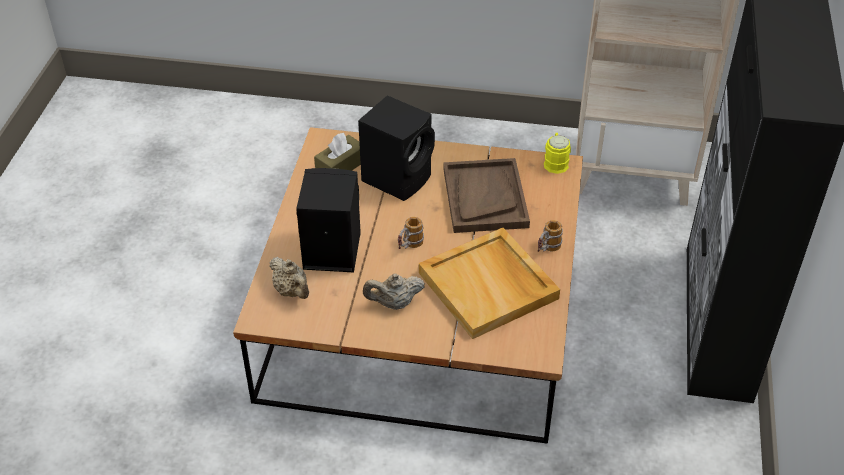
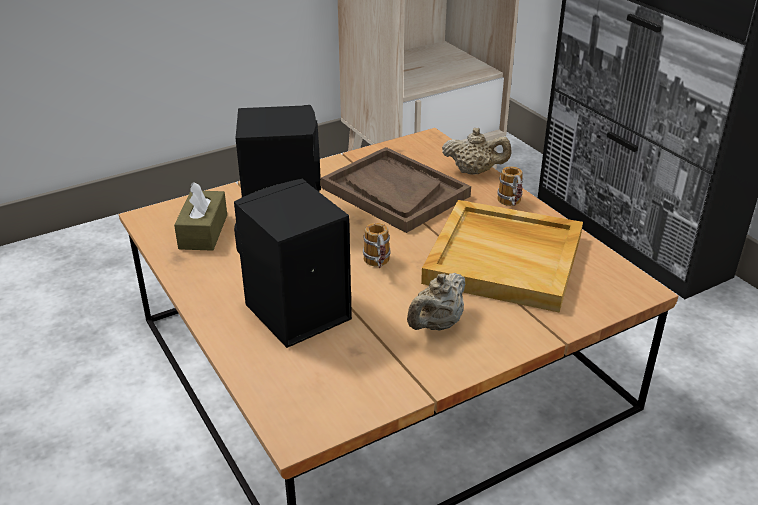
camera: 40 degrees left, 10 degrees down
beige teapot [269,257,309,299] -> beige teapot moved to [442,128,511,174]
yellow mug [544,133,571,174] -> none

